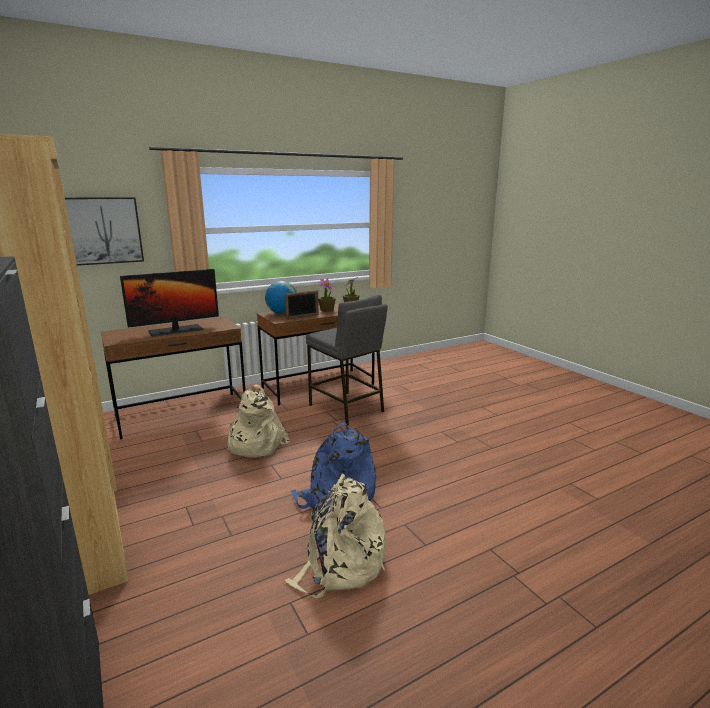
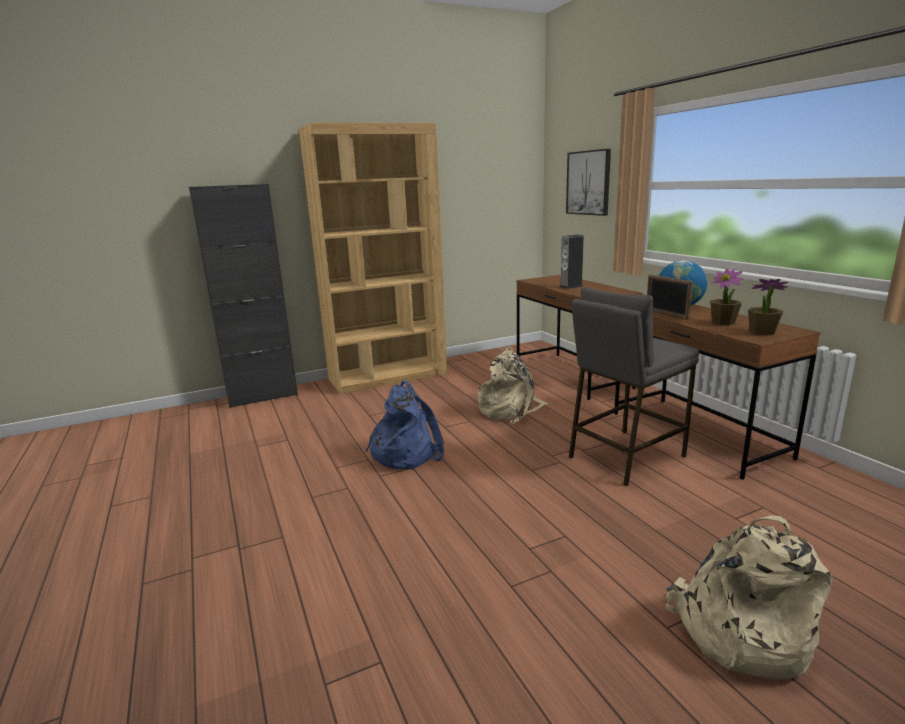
camera: 95 degrees right, 0 degrees up
monitor [120,269,219,337] -> speaker [560,235,584,289]
beige backpack [285,473,386,598] -> beige backpack moved to [665,516,833,679]

